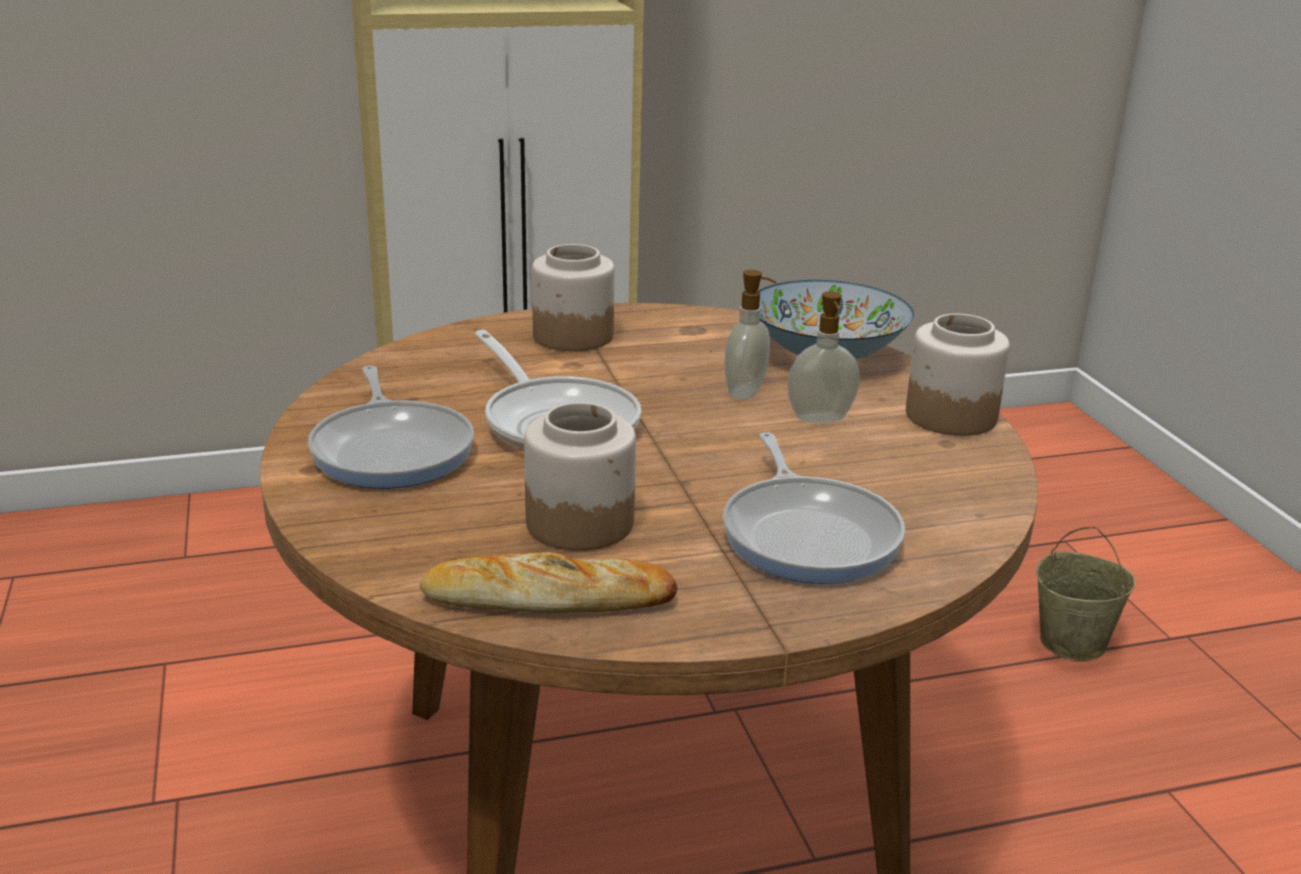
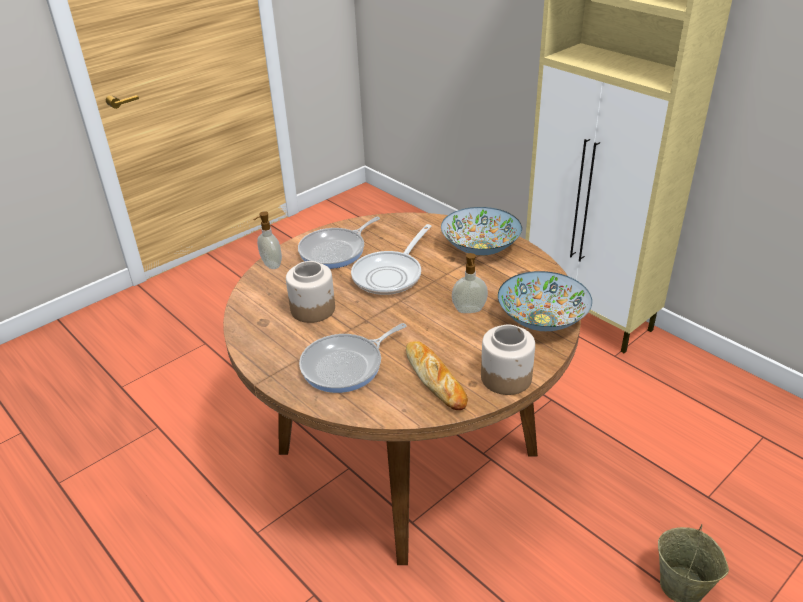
camera: 65 degrees right, 10 degrees up
bread [420,552,678,613] -> bread moved to [406,341,468,410]
jar [532,244,615,351] -> bowl [441,207,522,256]
soap dispenser [788,292,860,423] -> soap dispenser moved to [254,211,282,269]

